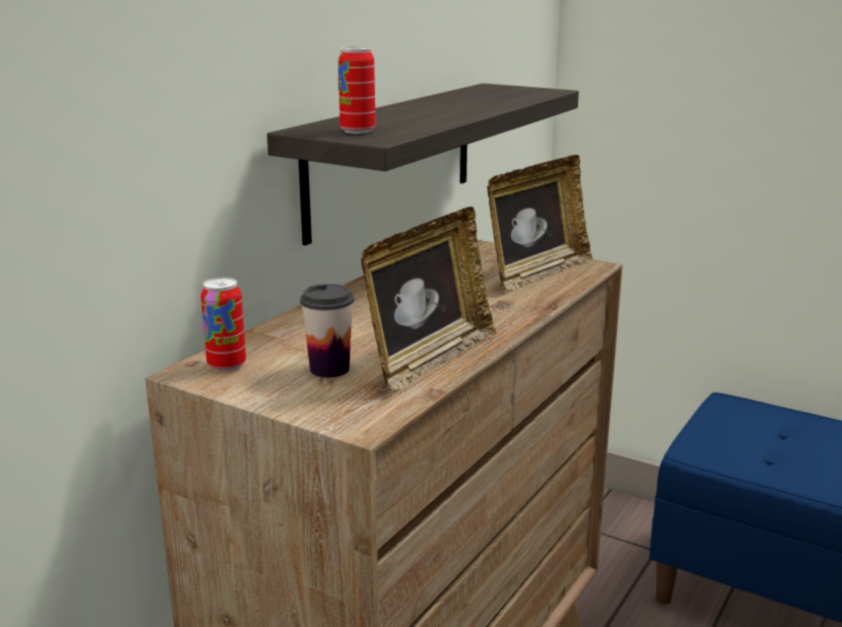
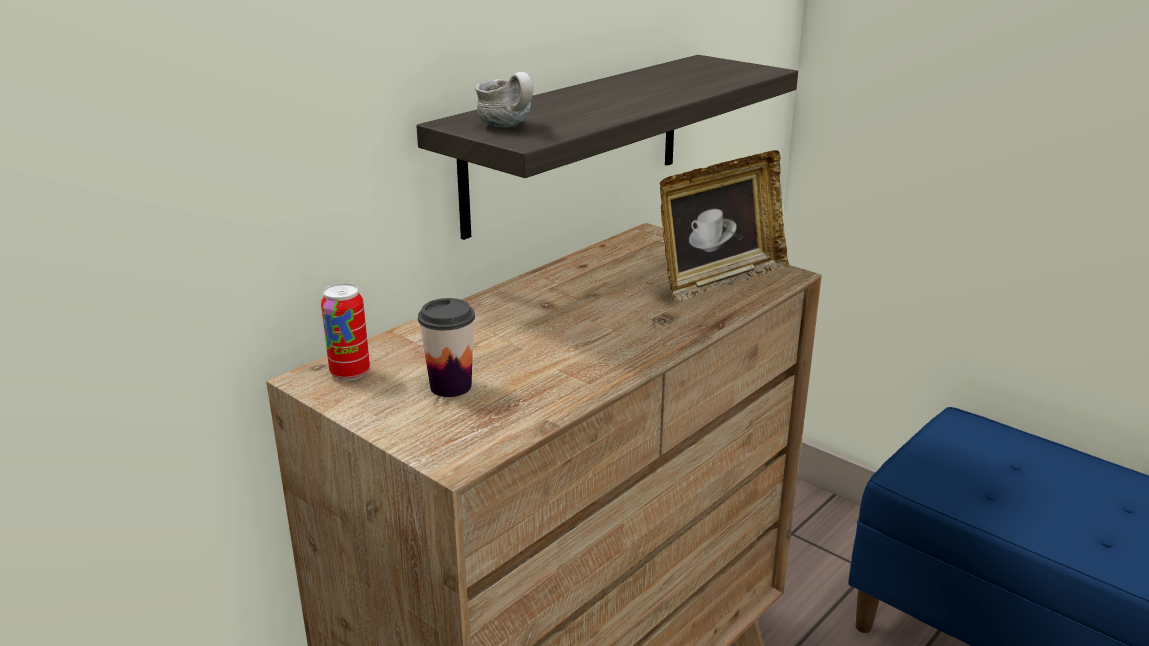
camera: 10 degrees right, 5 degrees up
can [338,46,375,134] -> mug [475,72,533,127]
picture frame [360,207,497,392] -> none

